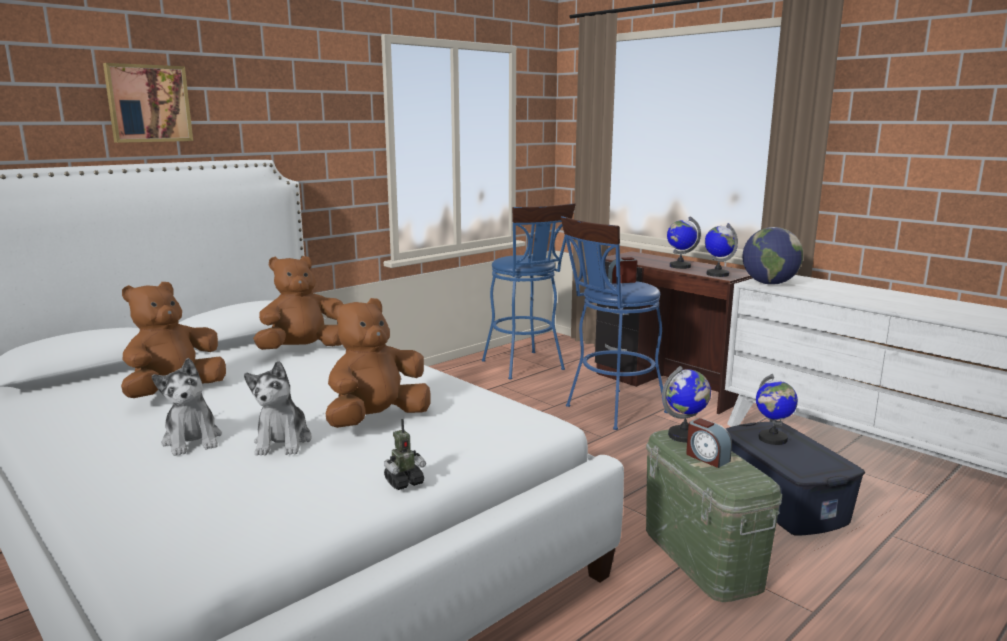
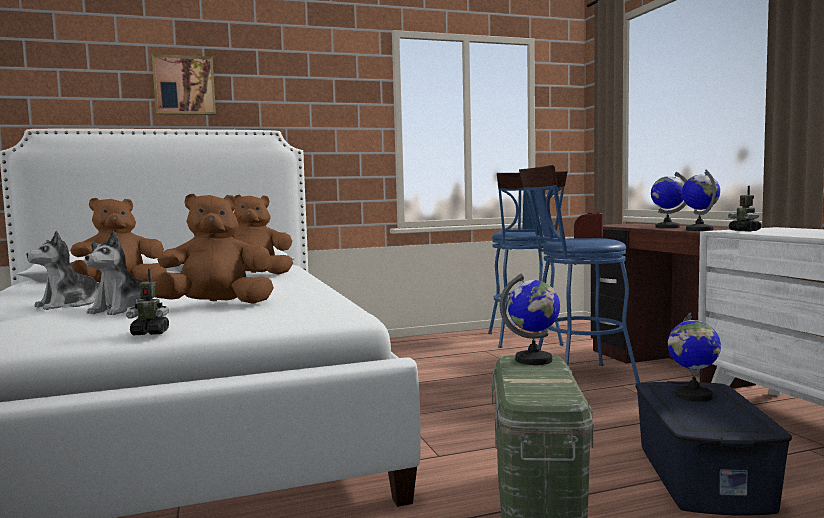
camera: 25 degrees right, 10 degrees down
plush toy [152,358,222,456] -> plush toy turned 45 degrees clockwise [26,230,100,310]
alarm clock [686,418,732,468] -> none
globe [742,227,803,285] -> toy robot [728,186,762,231]

